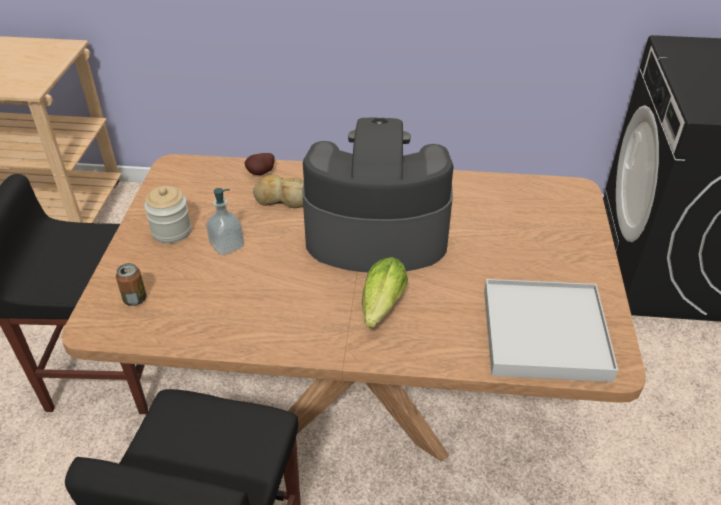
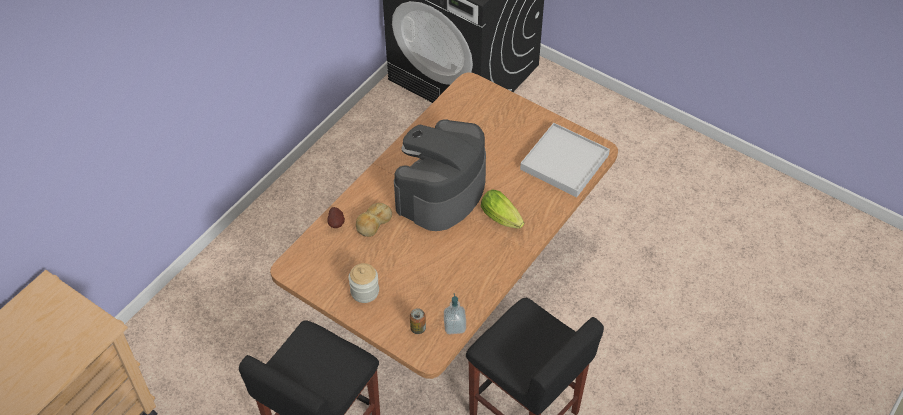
camera: 60 degrees left, 10 degrees up
soap dispenser [206,188,244,256] -> soap dispenser moved to [444,293,466,334]

